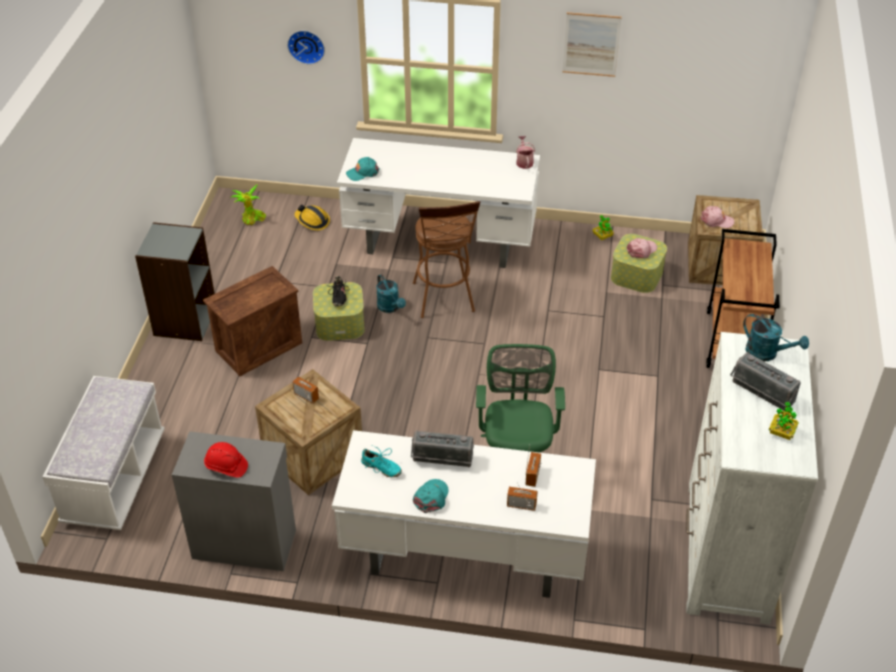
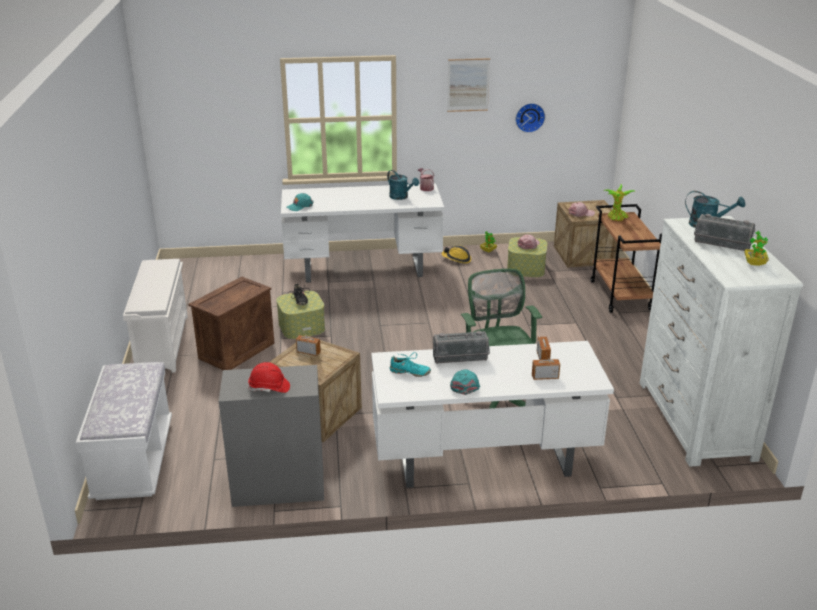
camera: 15 degrees left, 15 degrees down
grey bookcase [135,222,215,341] -> white shoe rack [123,259,188,373]
potted plant [231,185,266,225] -> potted plant moved to [603,184,634,221]
wall clock [287,30,325,64] -> wall clock moved to [515,103,545,133]
hard hat [295,205,330,230] -> hard hat moved to [442,245,471,263]
turquoise watering can [376,274,406,313] -> turquoise watering can moved to [387,170,419,200]
brown stool [413,201,480,318] -> none

